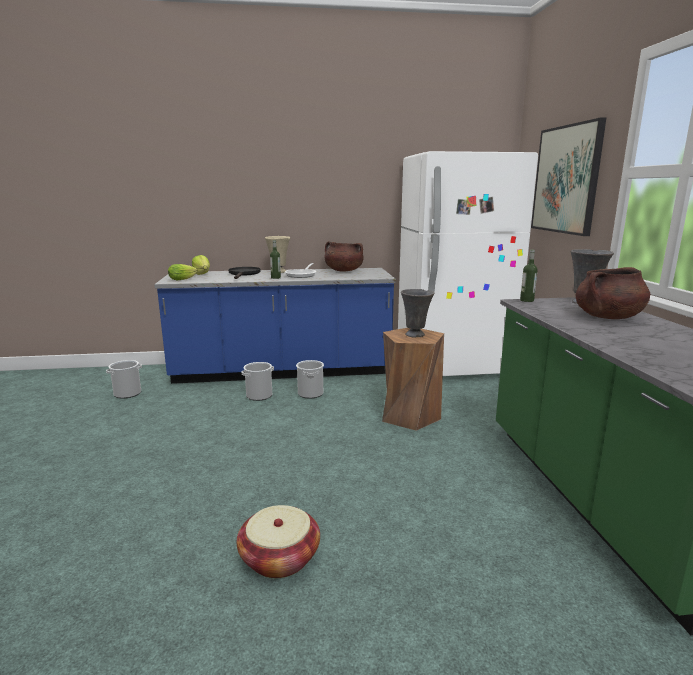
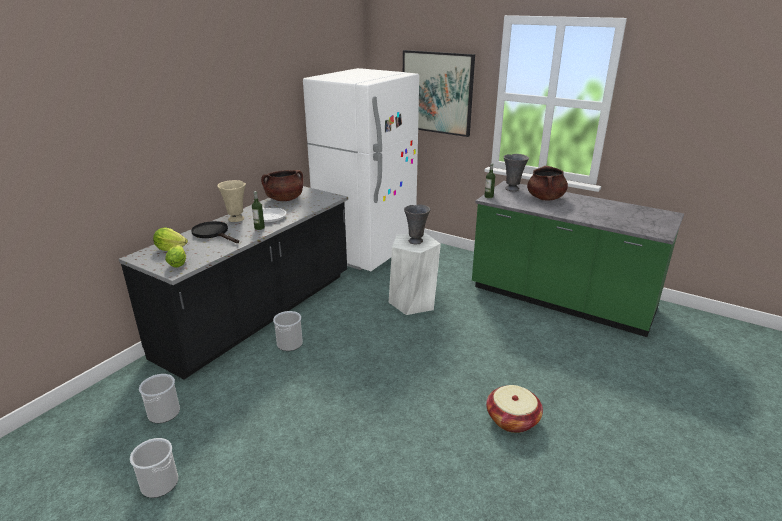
camera: 50 degrees left, 10 degrees up
blue counter [154,268,396,384] -> black counter [119,186,348,379]
bucket [296,360,324,399] -> bucket moved to [130,438,178,498]
brown stool [382,328,444,431] -> white stool [389,233,441,315]

